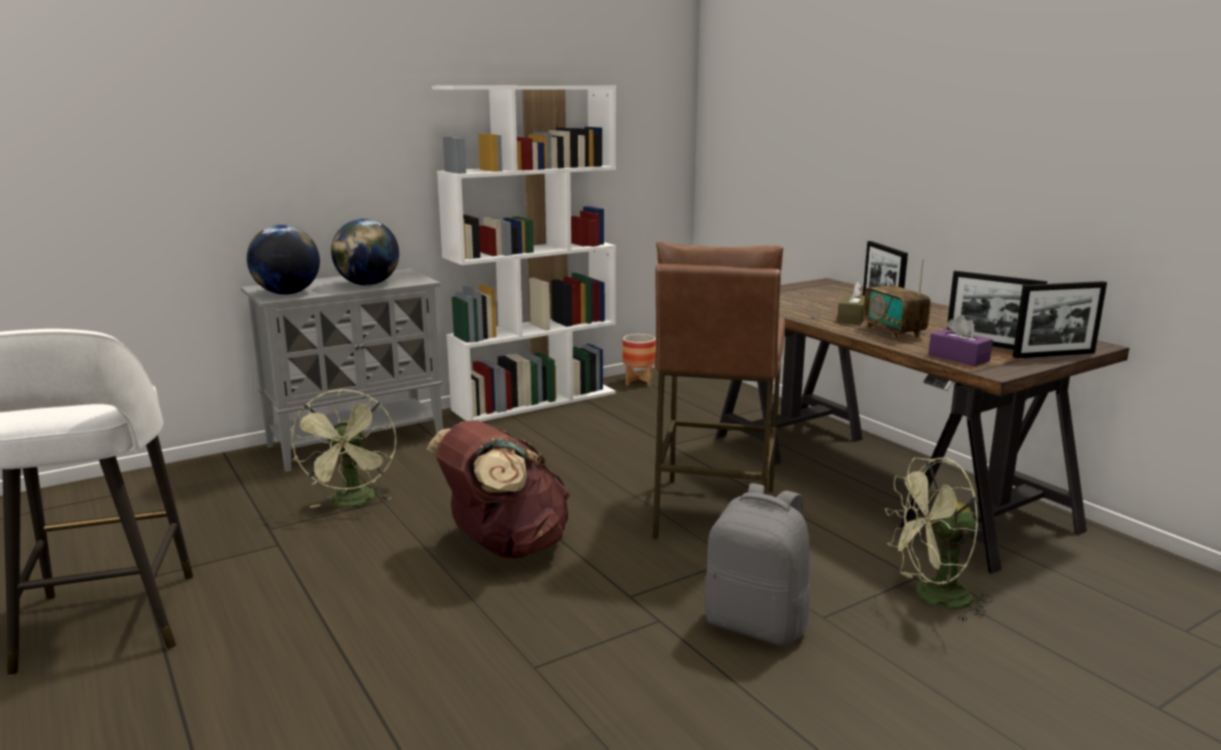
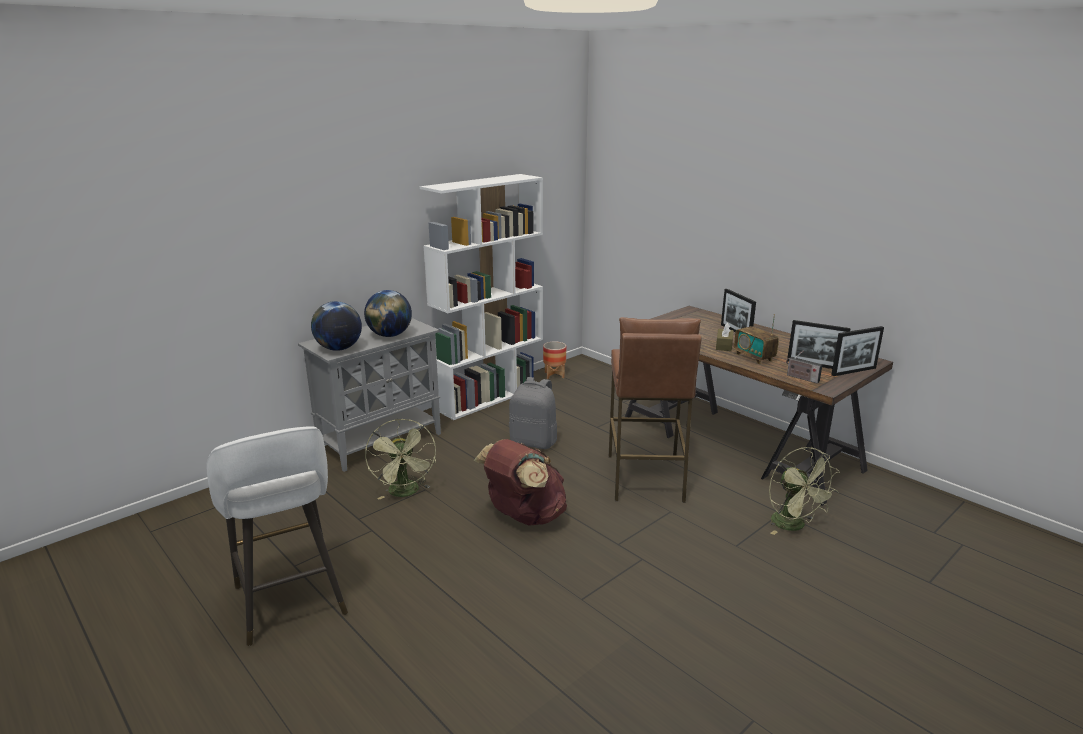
camera: 10 degrees left, 5 degrees up
grey backpack [704,483,810,646] -> grey backpack moved to [509,377,557,449]
green fan [885,457,993,622] -> green fan turned 90 degrees counterclockwise [769,447,840,535]
purple tissue box [928,315,993,366] -> radio [786,351,822,383]

